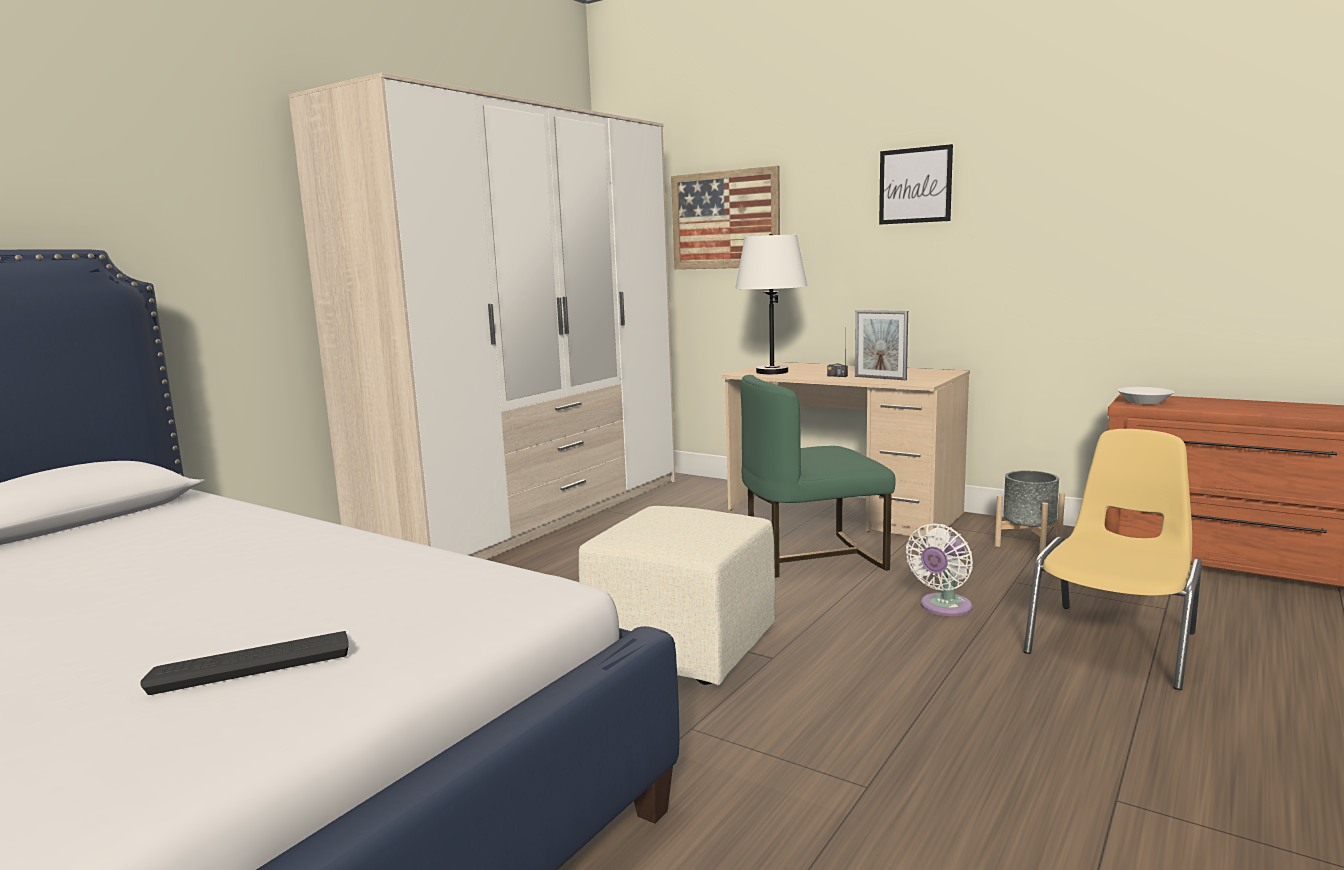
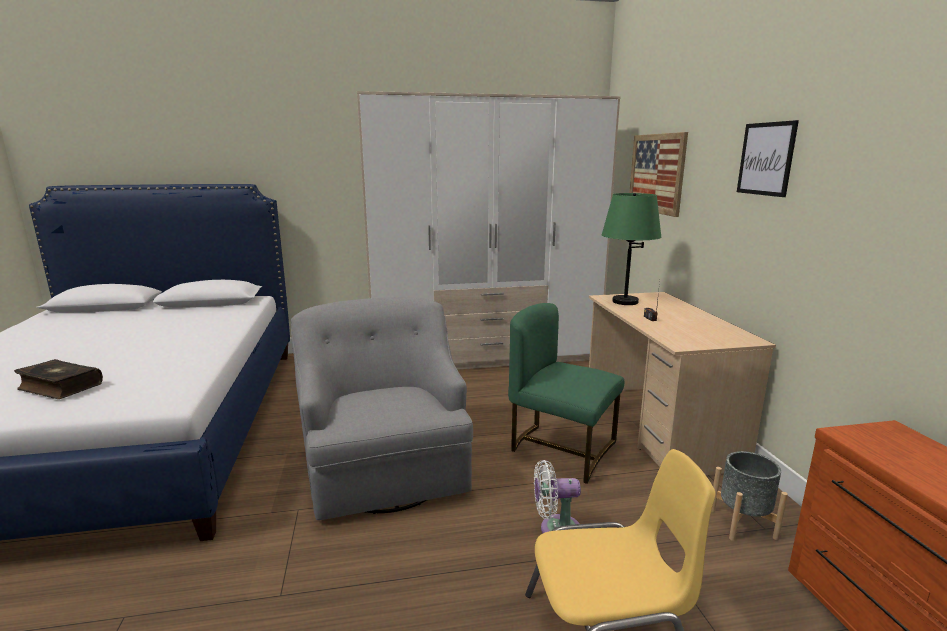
camera: 45 degrees right, 5 degrees up
keyboard [140,631,349,695] -> book [14,359,103,399]
beige ottoman [579,506,775,685] -> grey armchair [291,297,473,520]
white table lamp [735,234,807,374] -> green table lamp [602,193,661,305]
picture frame [855,310,908,380] -> none
white bowl [1117,387,1174,405] -> none

